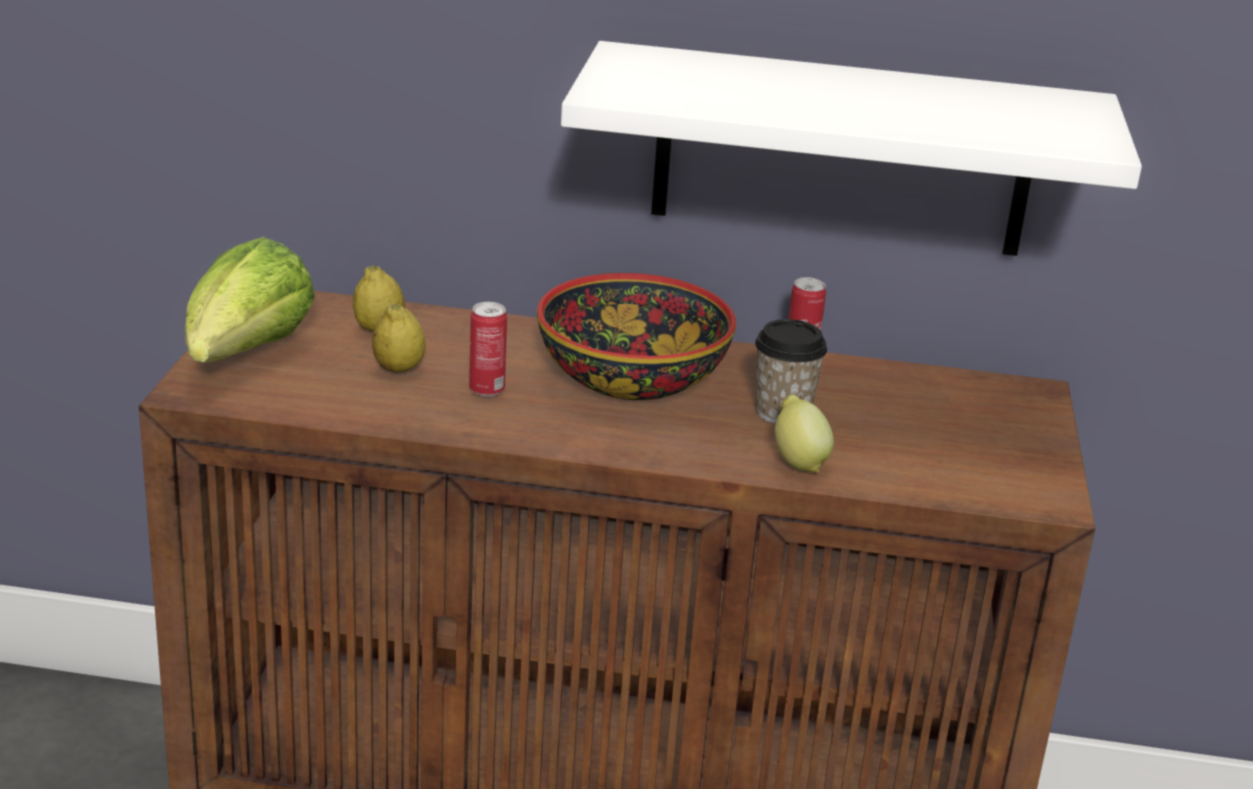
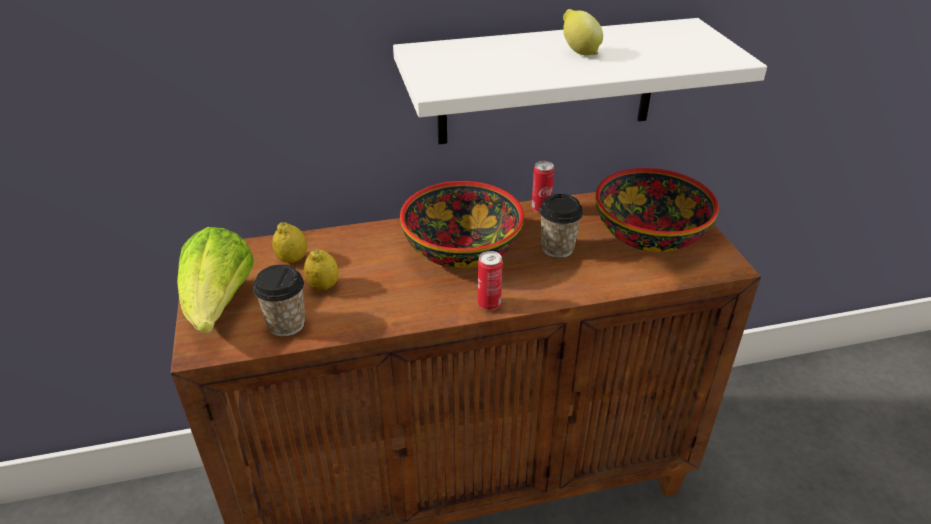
camera: 20 degrees left, 10 degrees up
can [469,302,507,397] -> can moved to [478,251,503,310]
lemon [774,394,834,473] -> lemon moved to [563,9,603,55]
none -> cup [253,264,305,336]
none -> bowl [595,168,719,252]

